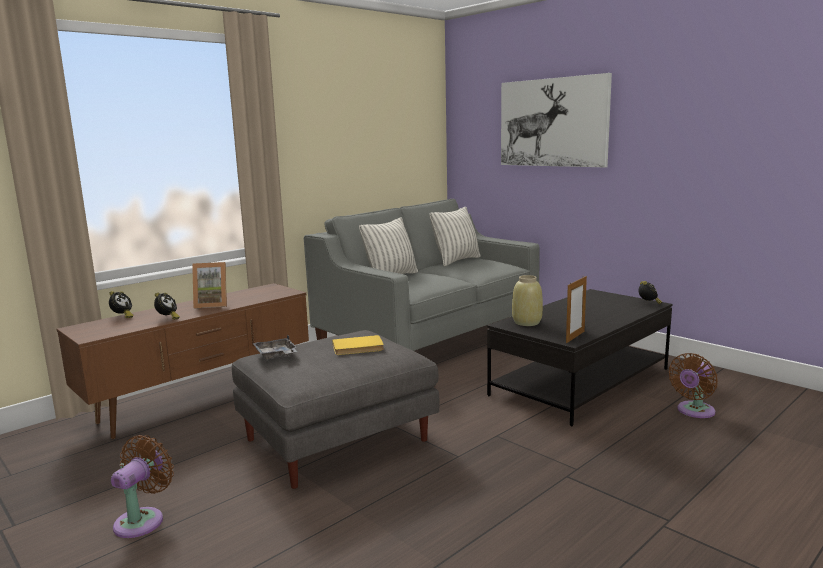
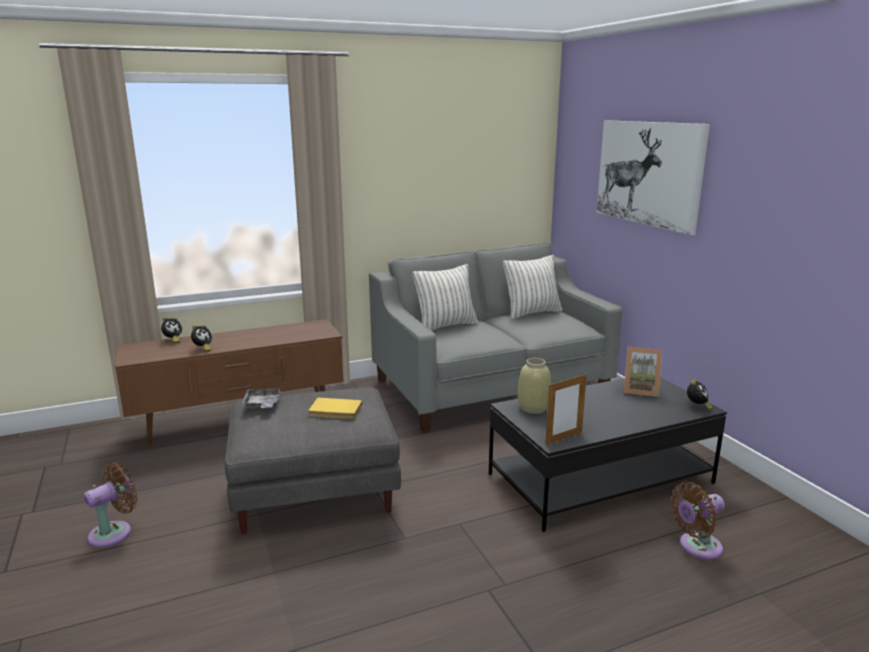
camera: 20 degrees right, 5 degrees up
picture frame [192,262,227,308] -> picture frame moved to [624,347,662,397]

